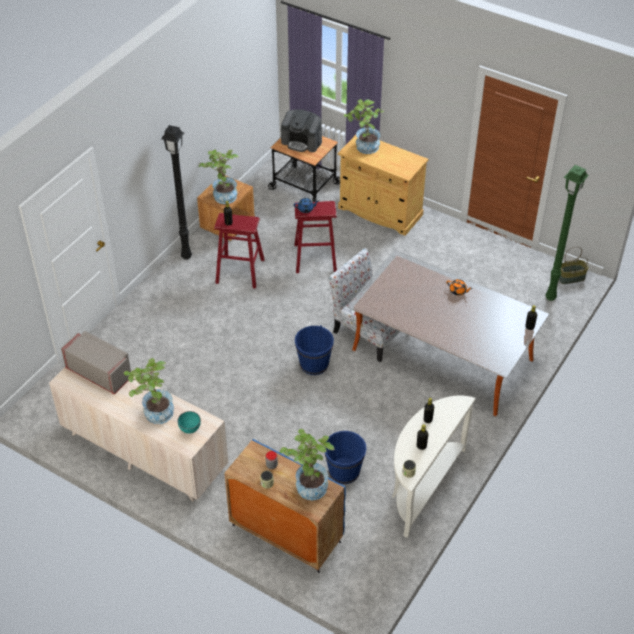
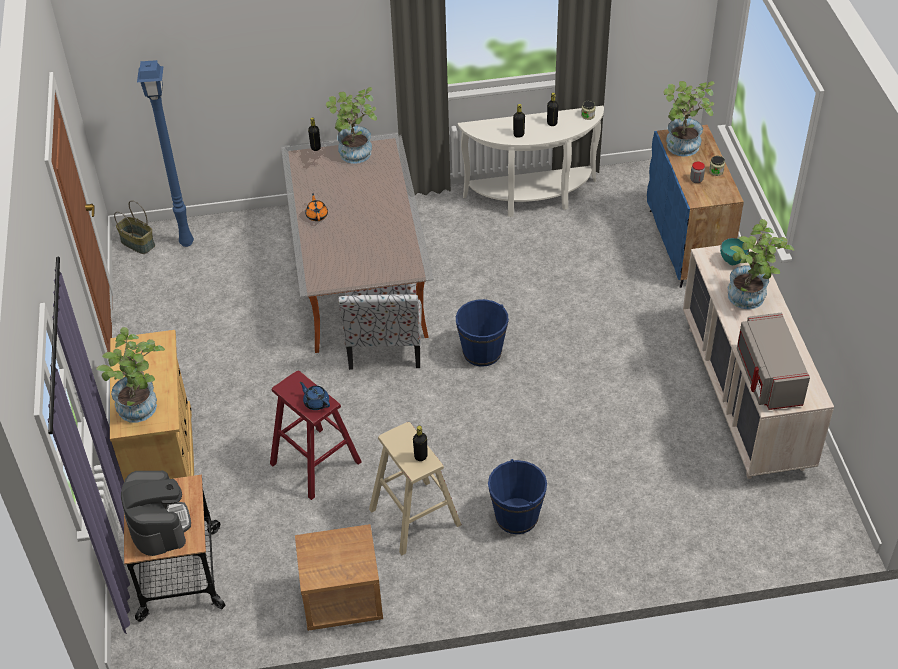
camera: 130 degrees left, 0 degrees up
black floor lamp [161,125,192,260] -> none
potted plant [199,150,239,204] -> potted plant moved to [326,87,377,164]
red stool [214,213,265,289] -> beige stool [369,422,462,555]
blue bucket [325,431,366,484] -> blue bucket moved to [488,459,547,534]
green floor lamp [545,165,589,301] -> blue floor lamp [137,60,194,247]

